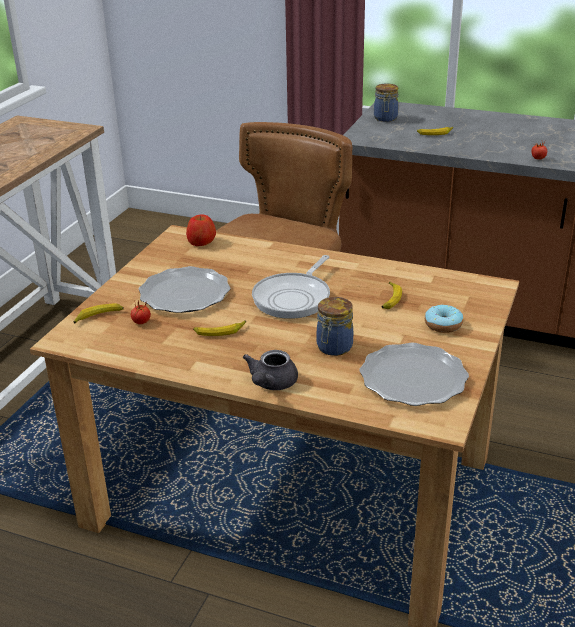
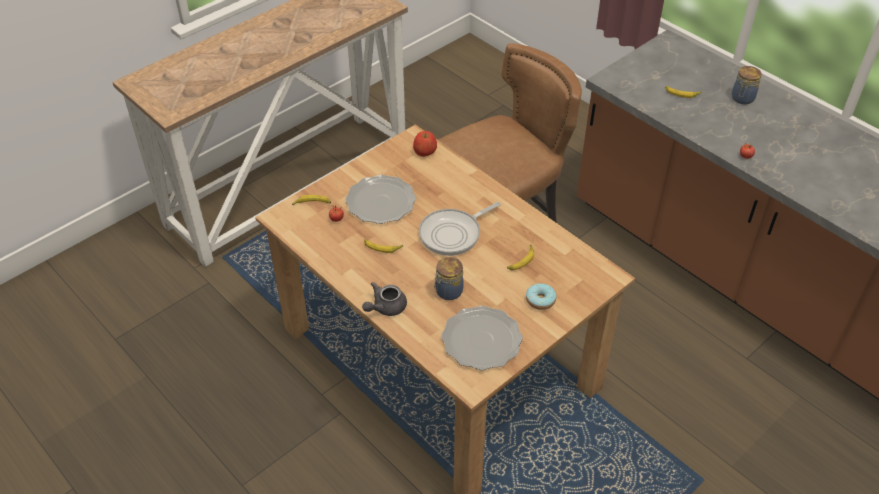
camera: 25 degrees right, 15 degrees up
jar [374,84,398,122] -> jar moved to [732,66,762,104]

